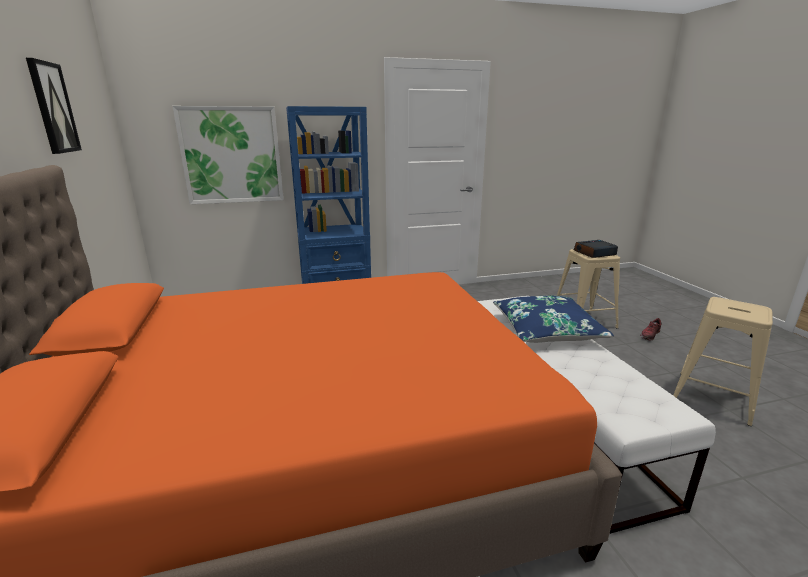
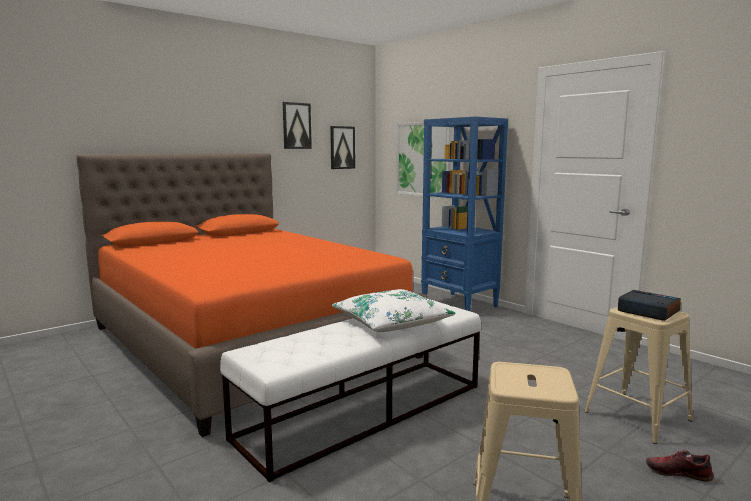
camera: 65 degrees right, 10 degrees down
blue pillow [493,296,614,343] -> white pillow [332,289,456,332]
none -> picture [330,126,355,169]

